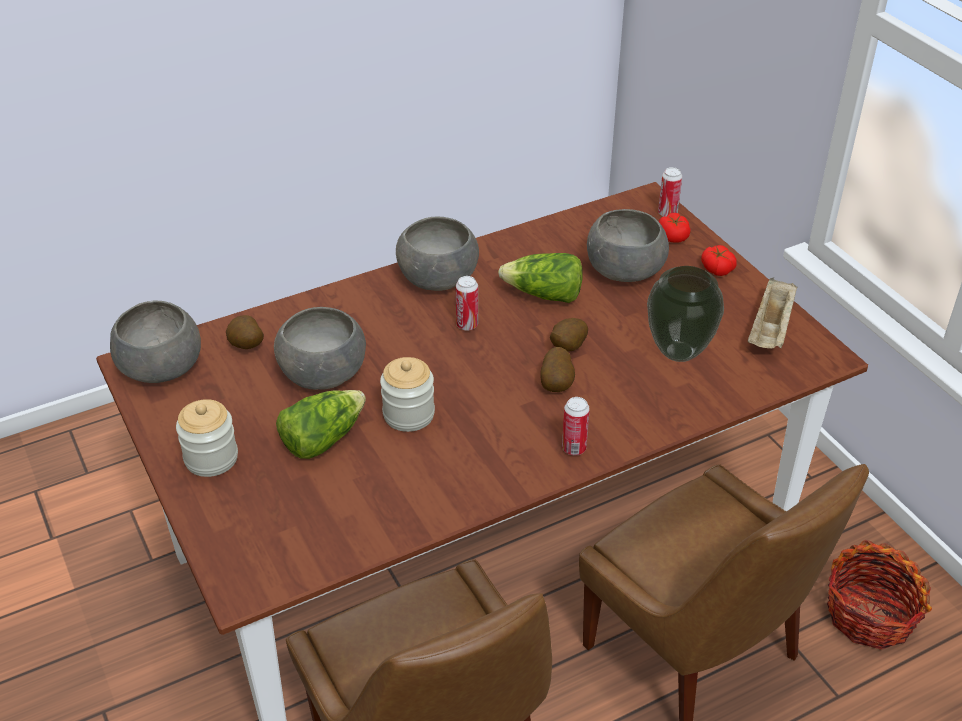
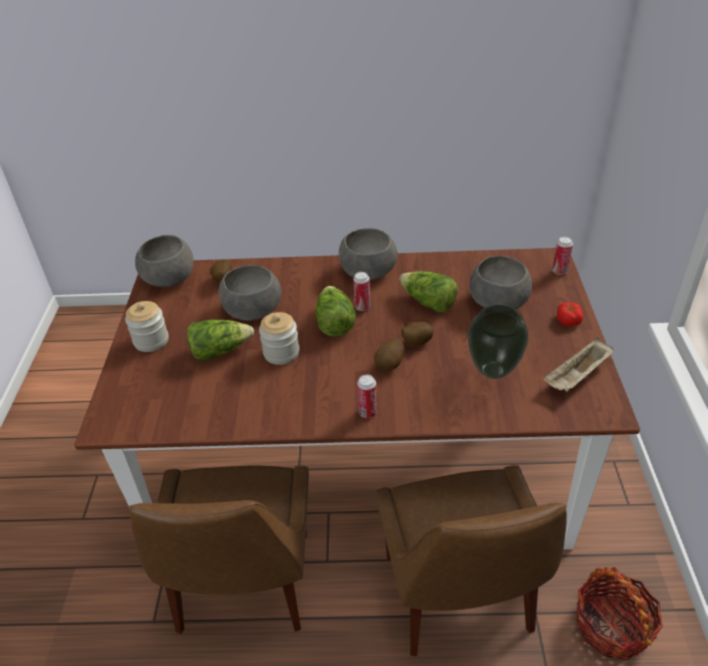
camera: 30 degrees right, 0 degrees up
tomato [659,213,691,243] -> none
none -> lettuce [315,286,356,337]

